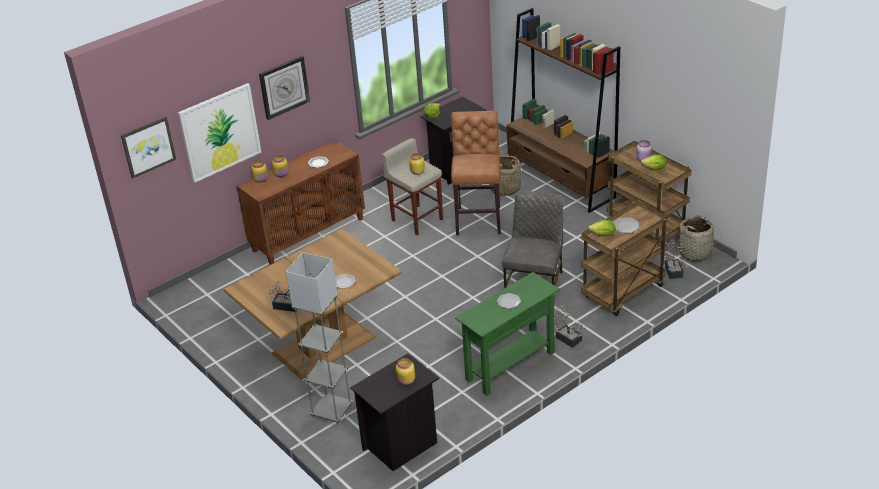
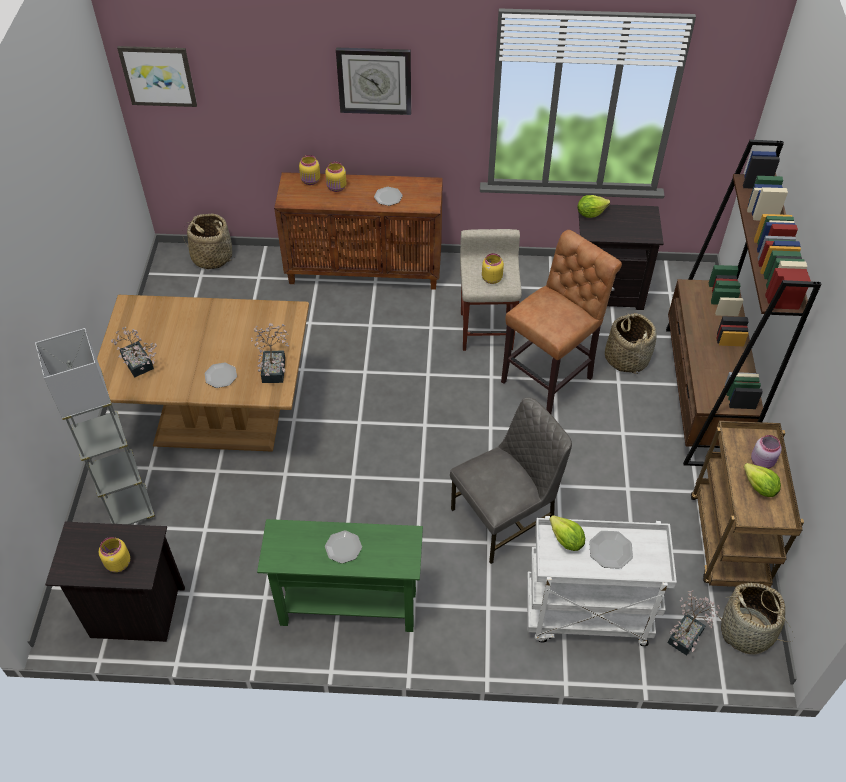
camera: 40 degrees right, 15 degrees up
picture [178,83,262,183] -> none
potted plant [554,305,587,348] -> potted plant moved to [251,323,289,383]
brown cart [581,200,668,316] -> white cart [527,516,677,646]
none -> basket [183,213,235,269]

